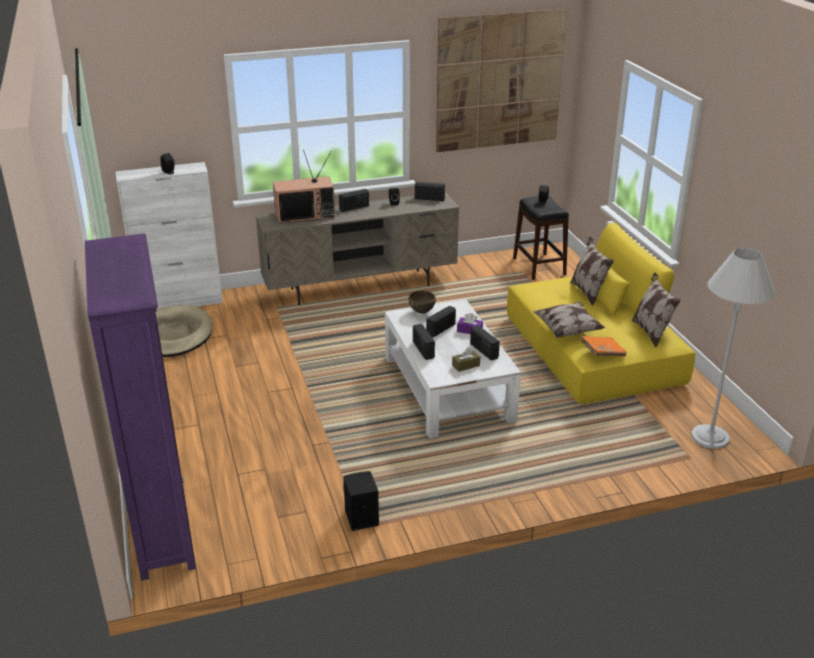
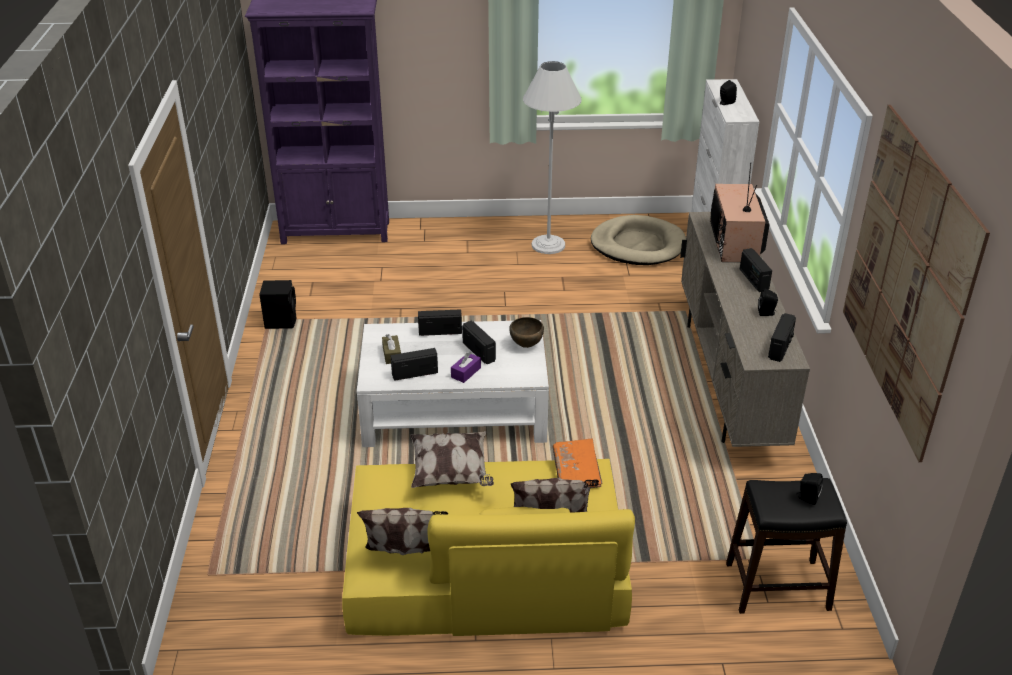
camera: 105 degrees right, 5 degrees up
orange book [581,336,627,356] -> orange book moved to [552,438,602,488]
white floor lamp [691,248,775,449] -> white floor lamp moved to [523,61,582,254]

